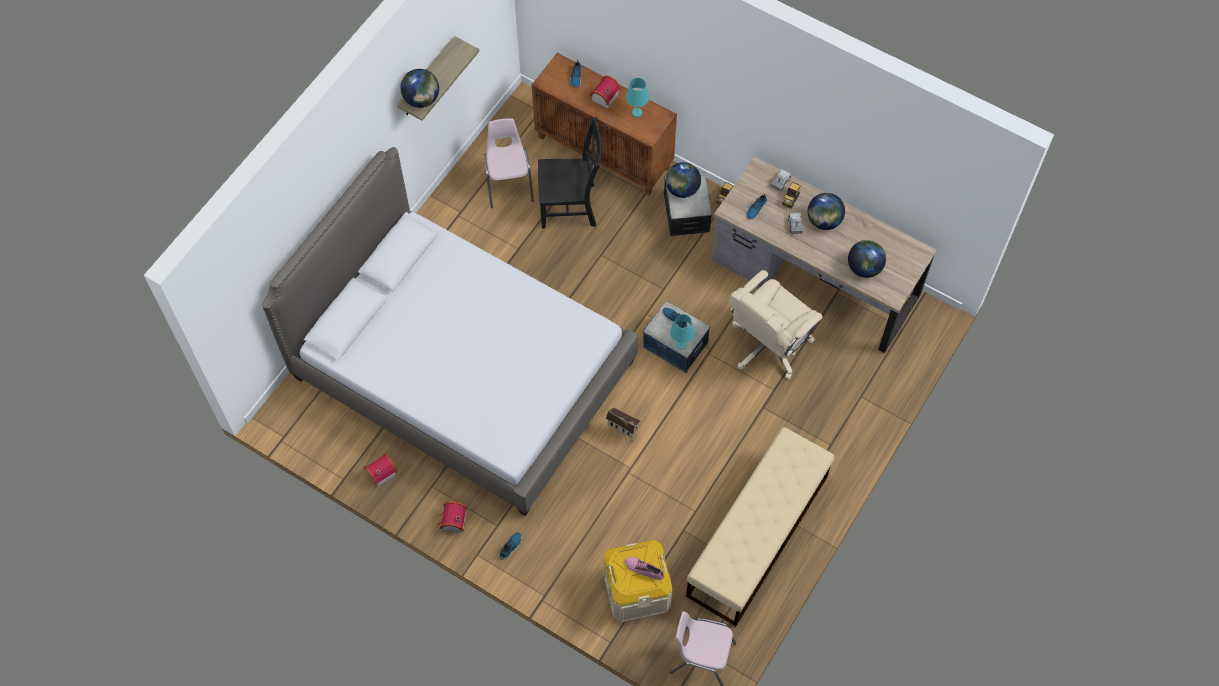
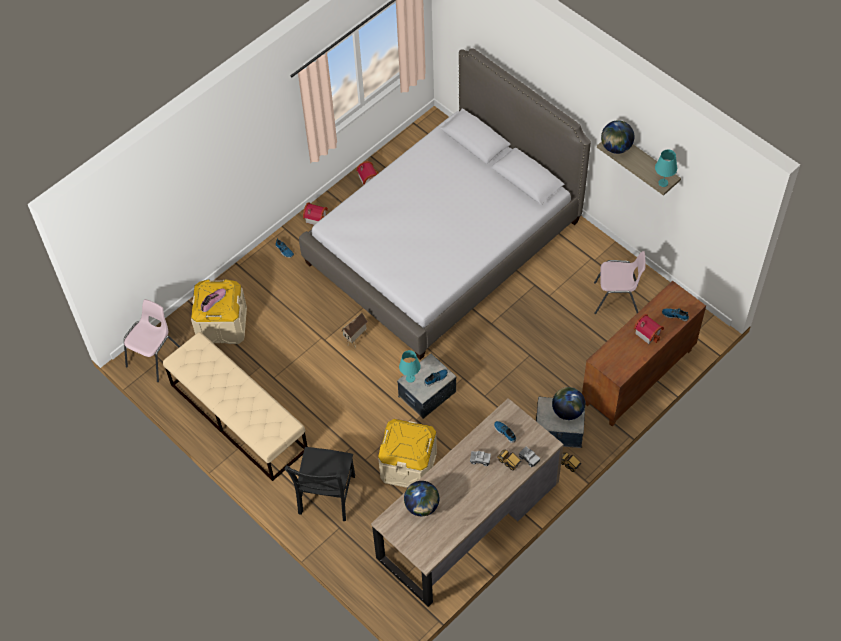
camera: 105 degrees right, 5 degrees down
black chair [538,117,602,228] -> black chair moved to [284,447,355,521]
turquoise table lamp [626,78,650,117] -> turquoise table lamp moved to [655,149,677,187]
beige office chair [729,270,822,379] -> beige storage box [378,419,437,488]
globe [808,193,845,230] -> none

